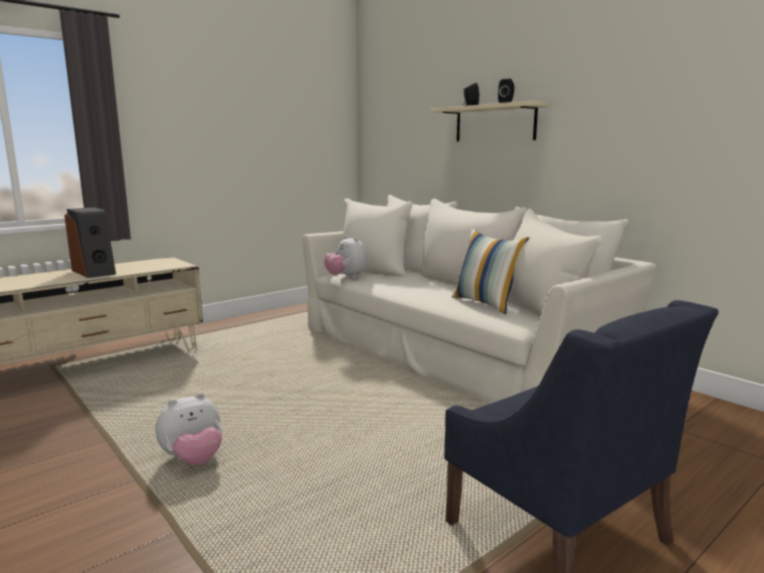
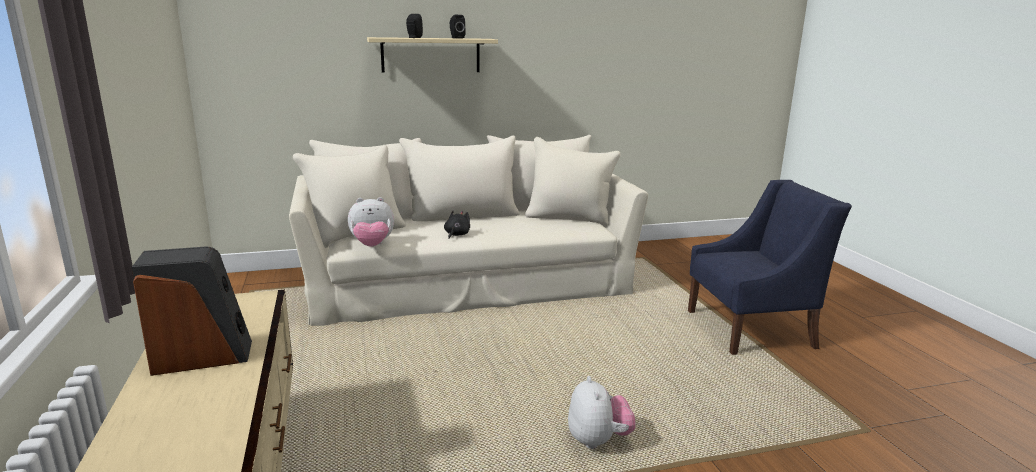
camera: 65 degrees left, 5 degrees up
pillow [452,229,529,314] -> none
none -> black plush toy [444,211,470,239]

